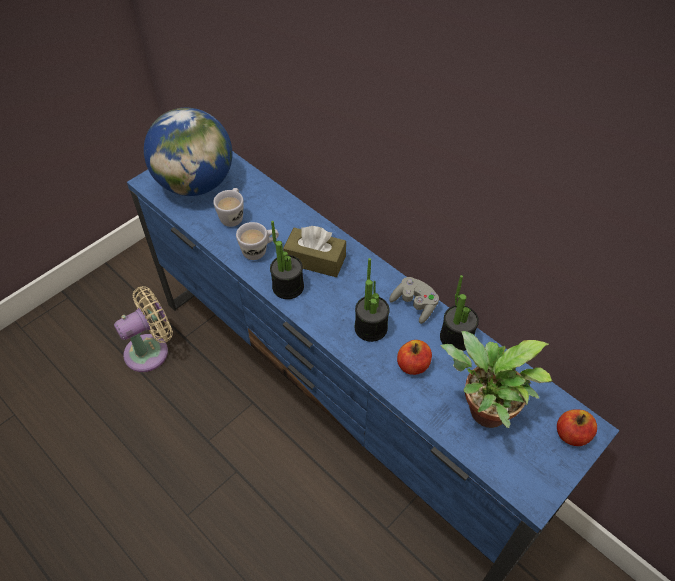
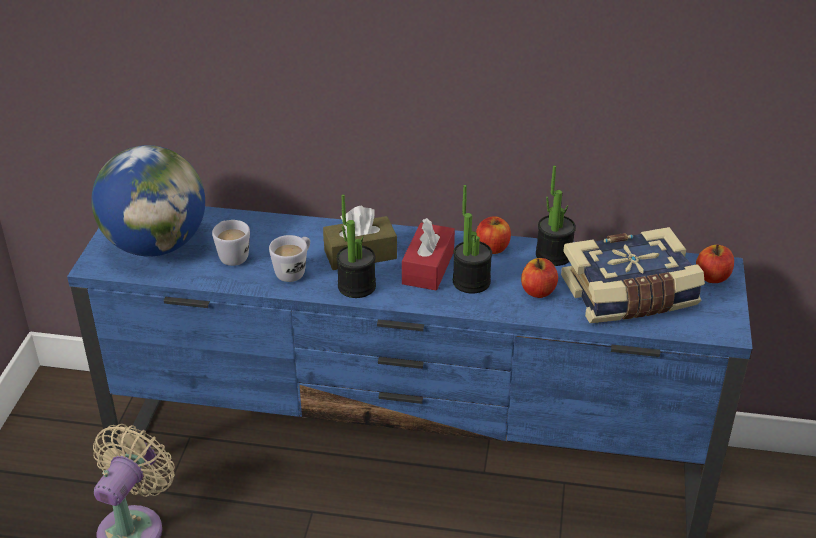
camera: 35 degrees left, 15 degrees down
grey game controller [389,277,439,324] -> apple [476,216,511,254]
potted plant [440,331,552,428] -> book [561,227,705,323]
none -> red tissue box [402,218,455,291]

